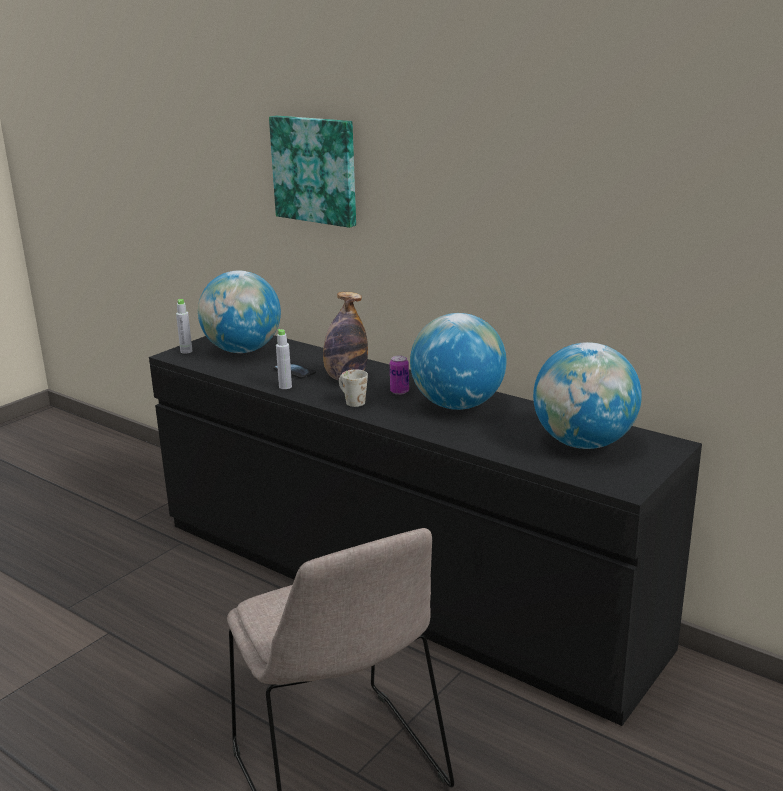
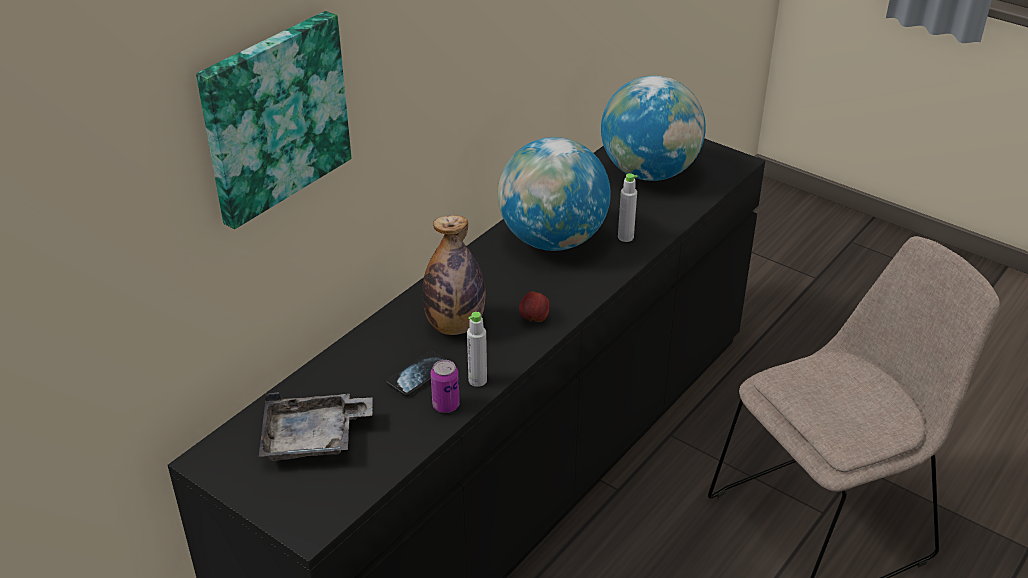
camera: 90 degrees left, 15 degrees up
grey bottle [176,299,192,354] -> grey bottle moved to [618,173,638,242]
globe [198,271,281,353] -> grey tray [259,393,373,461]
white mug [339,369,368,407] -> apple [519,292,549,322]
can [390,356,409,395] -> can moved to [431,360,460,413]

